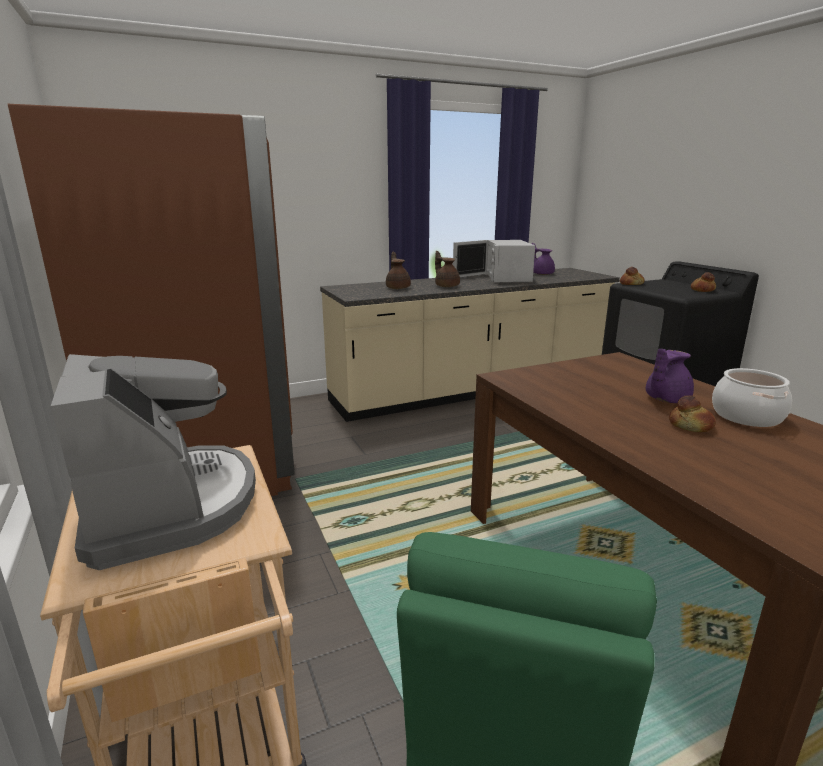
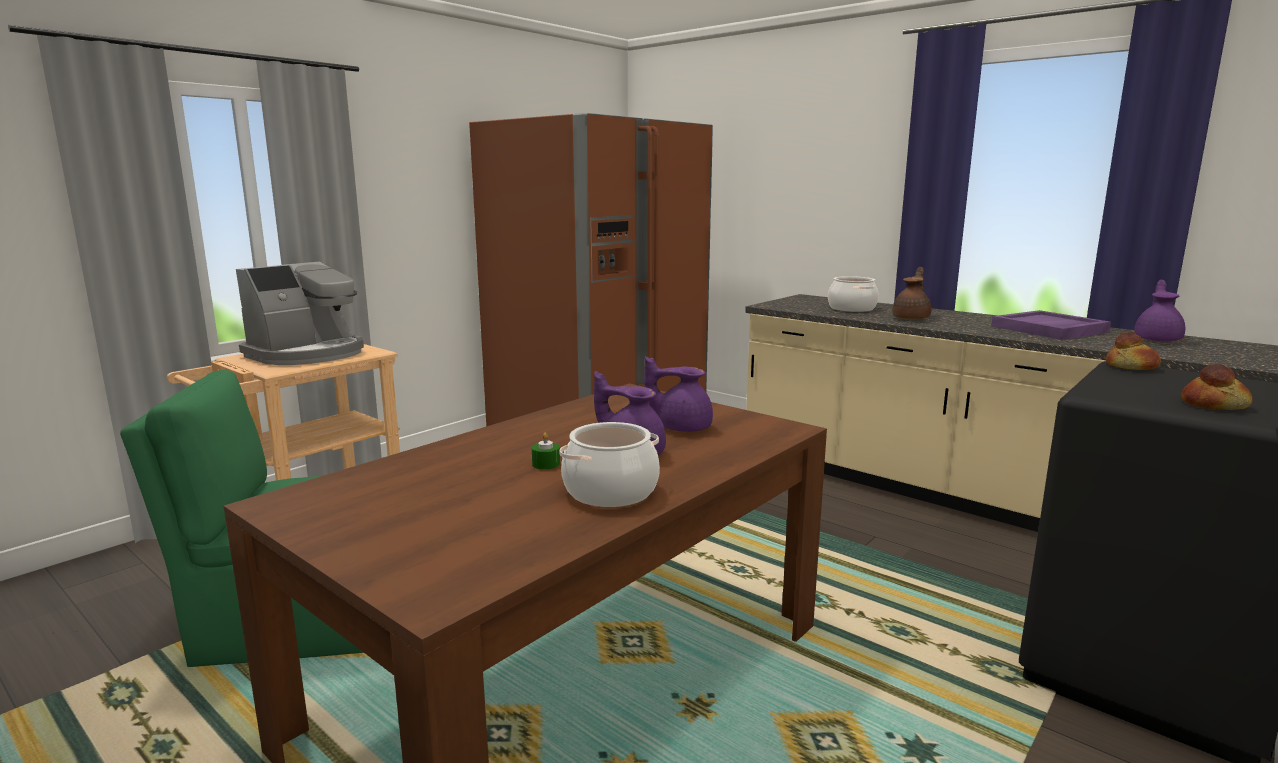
camera: 65 degrees right, 5 degrees down
brown teapot [386,252,411,289] -> cooking pot [828,276,879,312]
white microwave [453,240,535,283] -> purple tray [991,310,1111,340]
bread [669,395,716,432] -> green candle [532,432,560,470]
none -> purple teapot [644,356,713,432]

